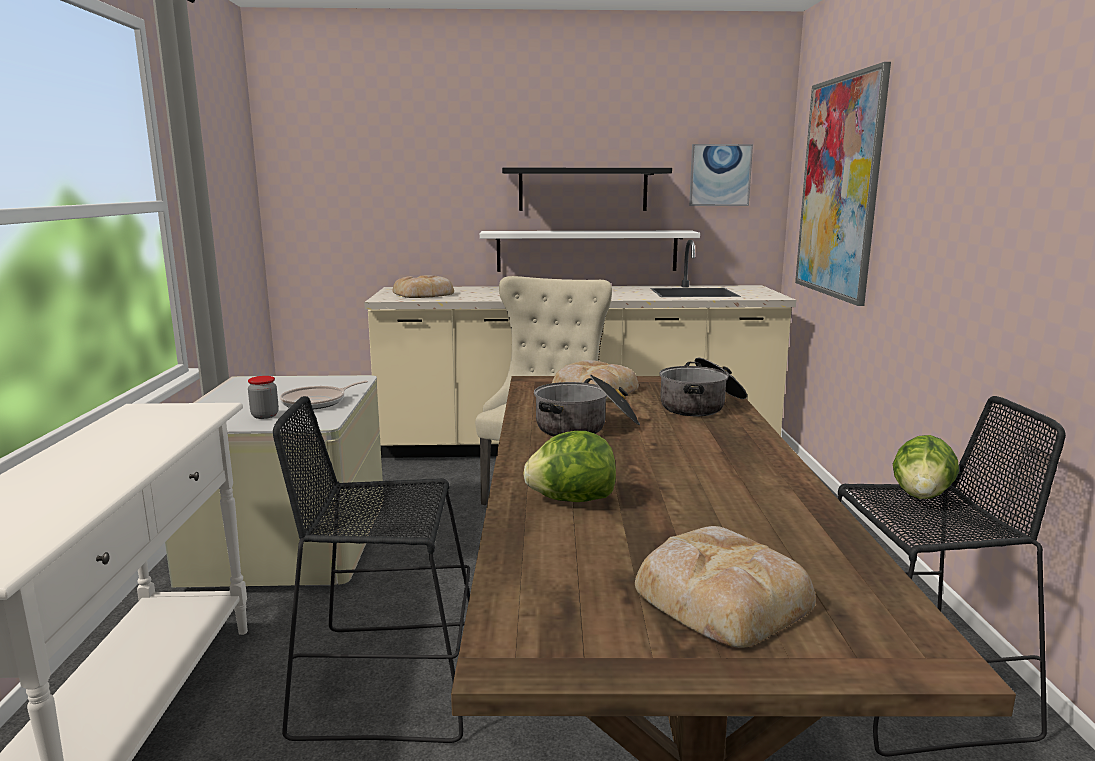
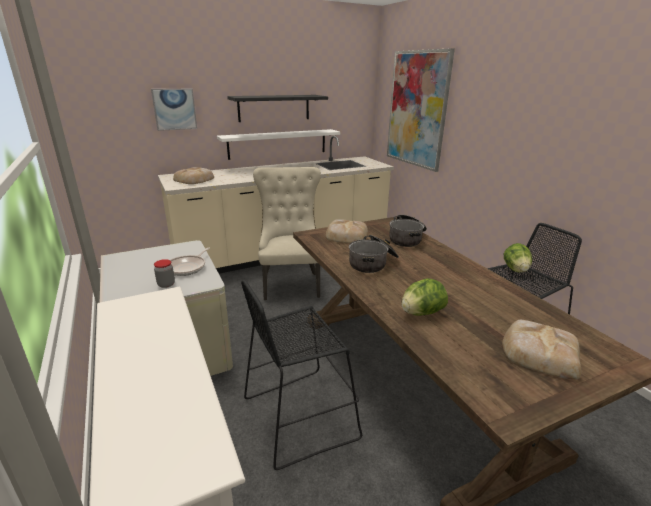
camera: 25 degrees left, 10 degrees up
picture [689,144,753,206] -> picture moved to [151,89,197,131]

